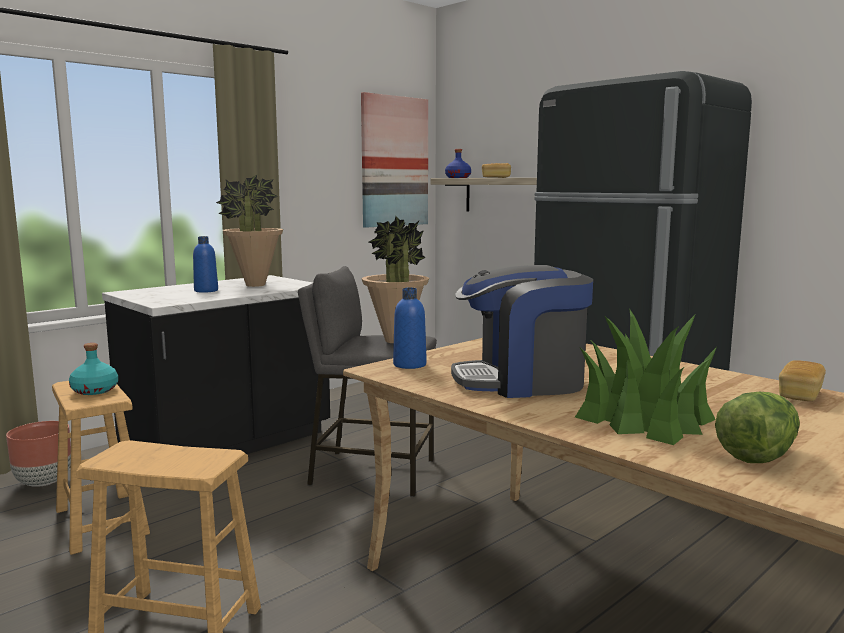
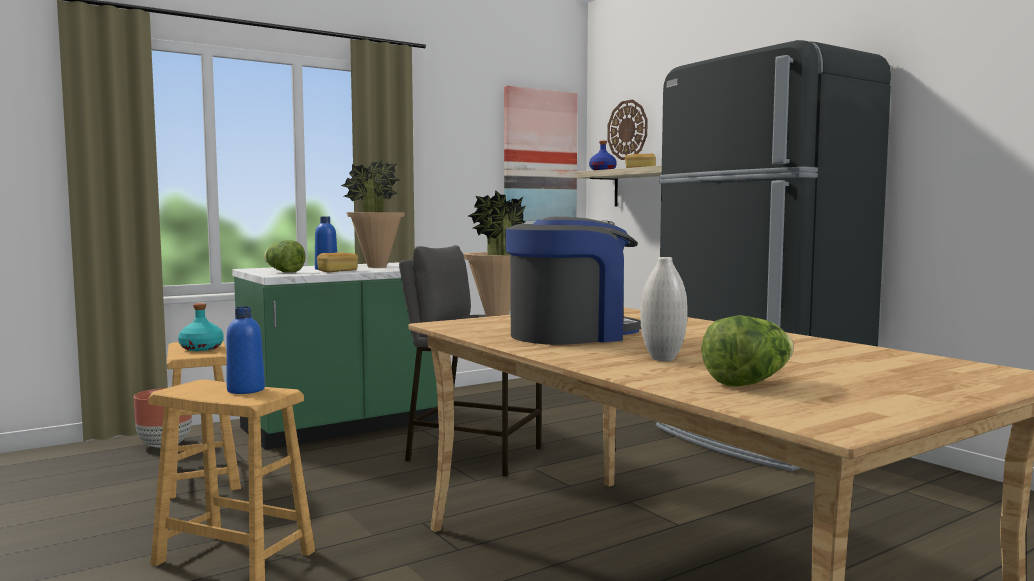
camera: 10 degrees right, 5 degrees down
black counter [102,275,330,454] -> green counter [232,262,438,450]
blue bottle [393,288,427,369] -> blue bottle moved to [227,307,265,394]
coffee machine [451,265,593,398] -> coffee machine turned 150 degrees clockwise [505,217,641,345]
potted plant [575,308,717,445] -> white vase [640,257,688,361]
bread [779,360,826,401] -> bread moved to [317,252,358,272]
none -> lettuce [264,240,306,272]
none -> wall clock [607,100,648,160]

